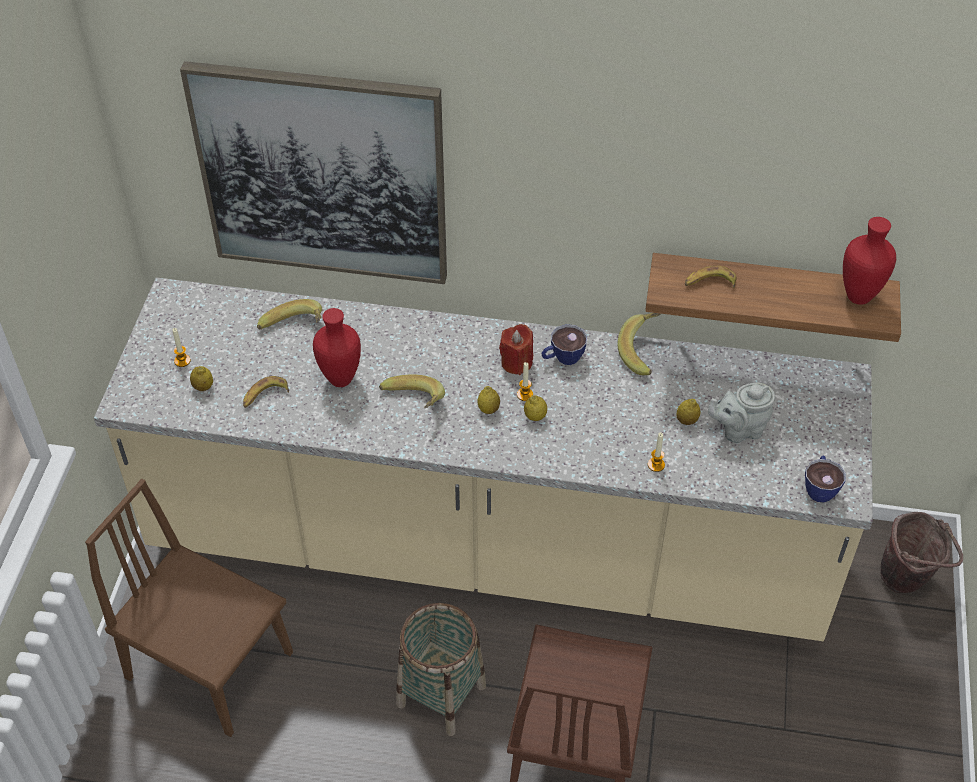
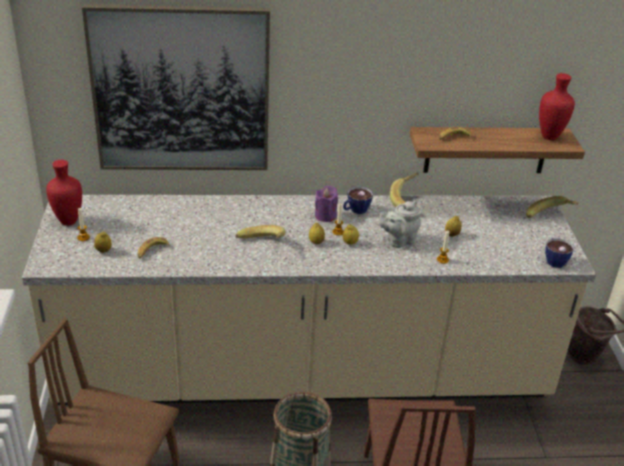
camera: 15 degrees left, 15 degrees down
banana [257,299,322,330] -> banana moved to [526,196,579,218]
red vase [313,308,361,387] -> red vase moved to [46,160,82,226]
red candle [499,324,533,375] -> purple candle [315,186,338,222]
grey teapot [708,383,775,443] -> grey teapot moved to [379,201,422,248]

